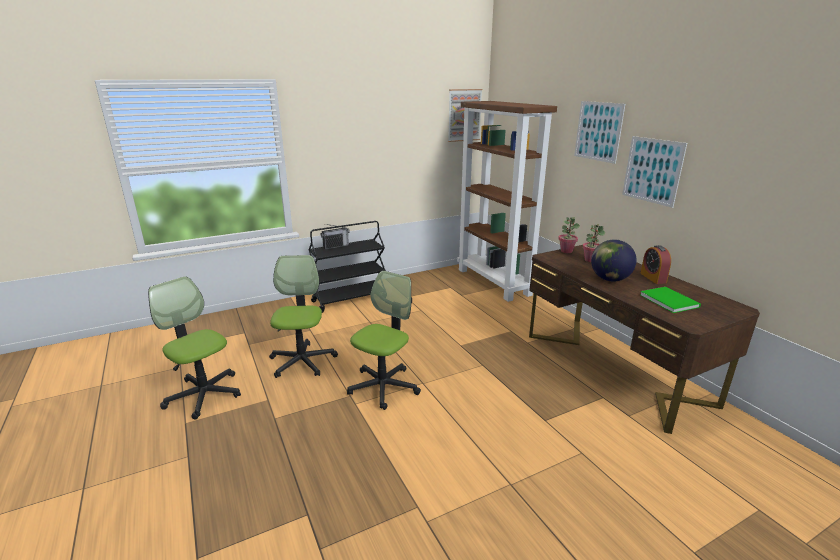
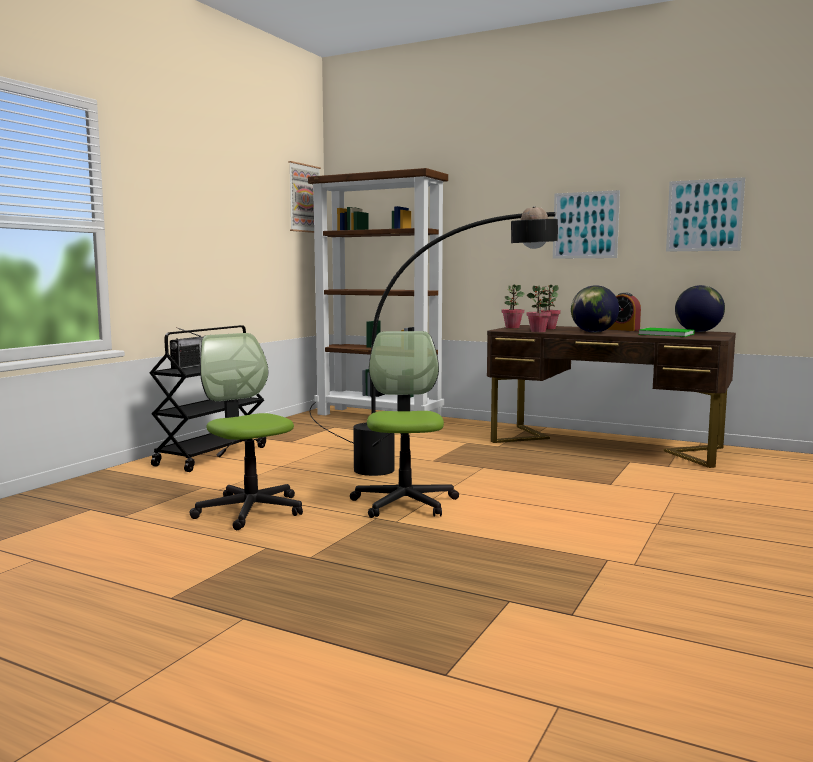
camera: 35 degrees left, 15 degrees down
office chair [148,277,241,420] -> none
picture [574,101,625,164] -> picture moved to [666,177,745,252]
none -> black floor lamp [310,206,558,476]
none -> potted plant [526,285,551,332]
none -> globe [675,285,725,332]

